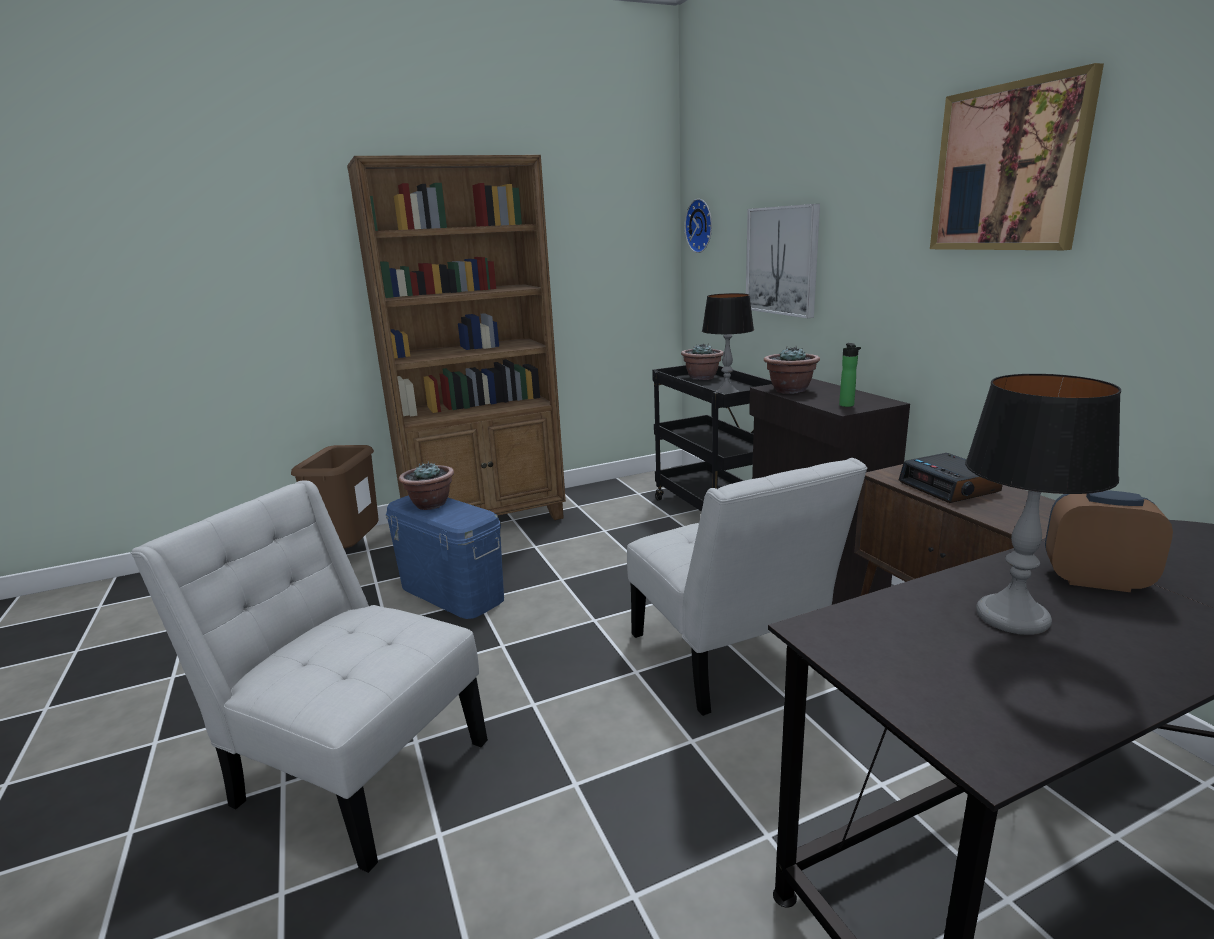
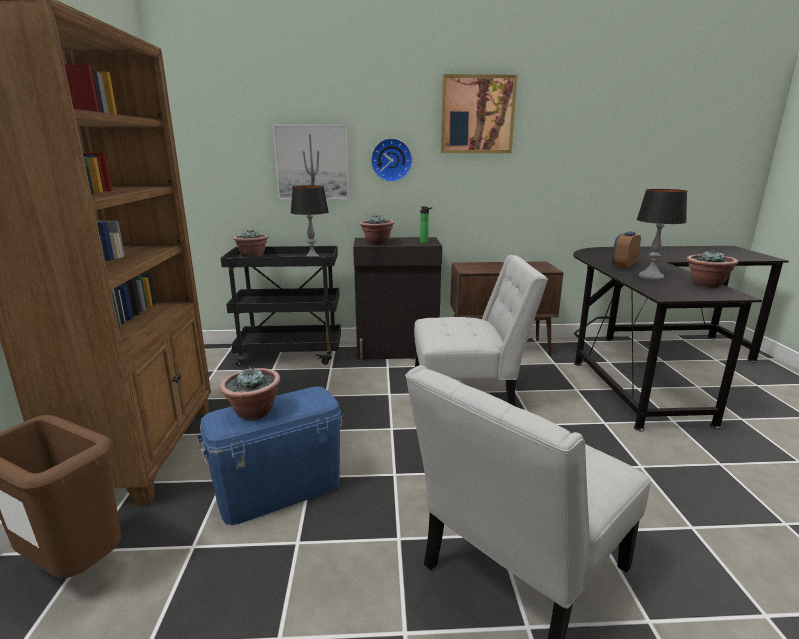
camera: 70 degrees left, 0 degrees up
wall clock [685,199,712,253] -> wall clock moved to [371,138,413,182]
alarm clock [899,453,1002,503] -> none
none -> potted plant [687,250,739,288]

